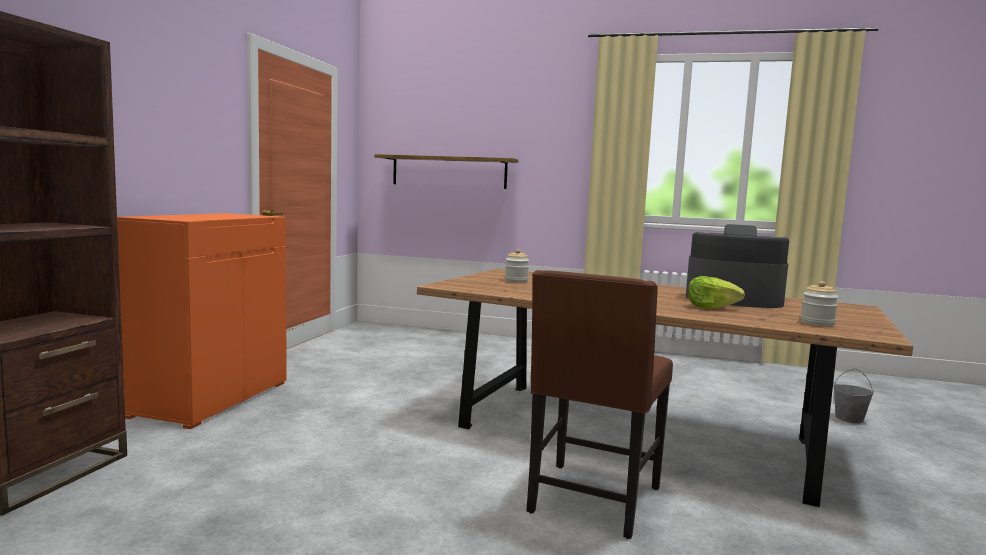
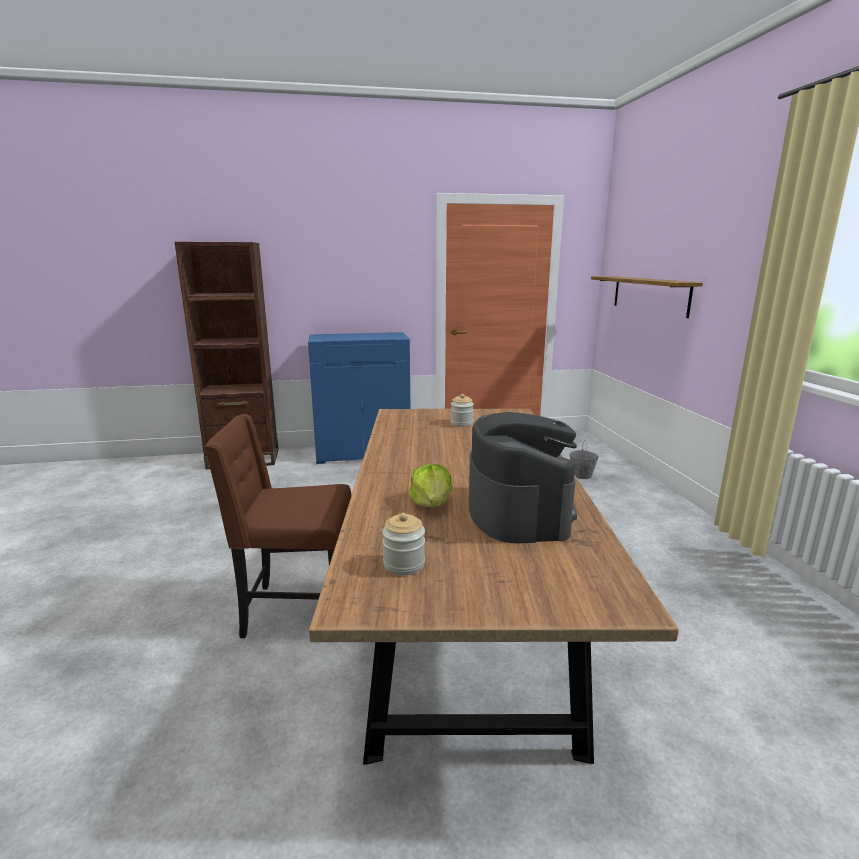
camera: 65 degrees right, 10 degrees up
orange cabinet [117,213,287,429] -> blue cabinet [308,332,410,464]
grey bucket [833,369,874,423] -> grey bucket moved to [569,440,599,479]

